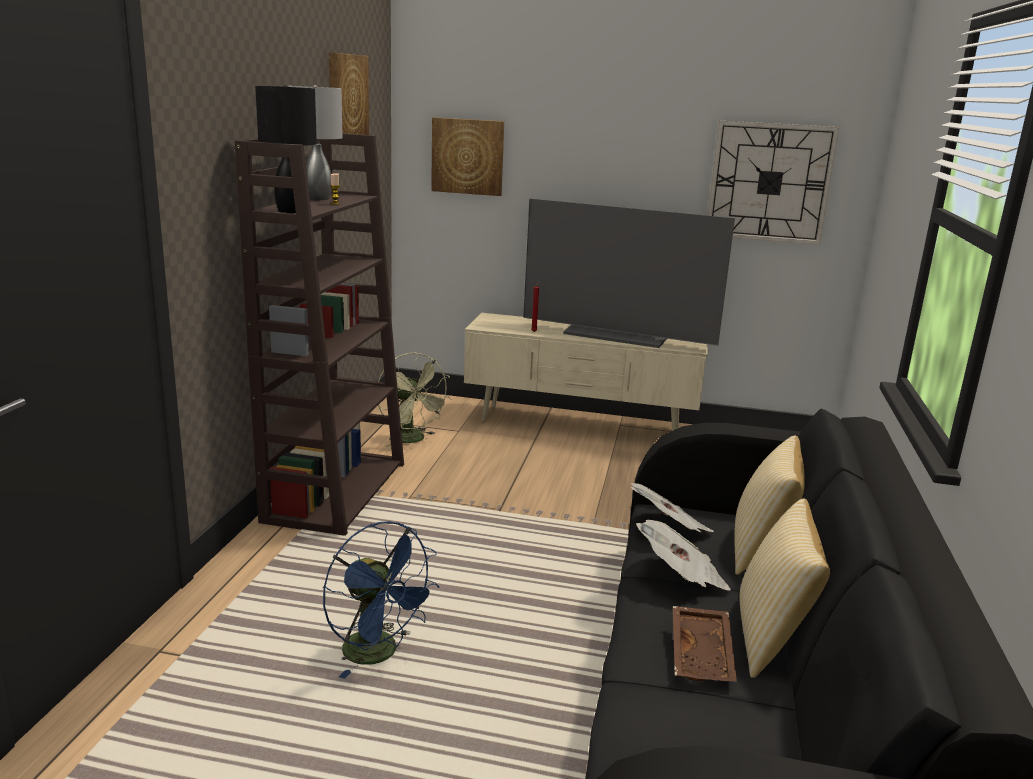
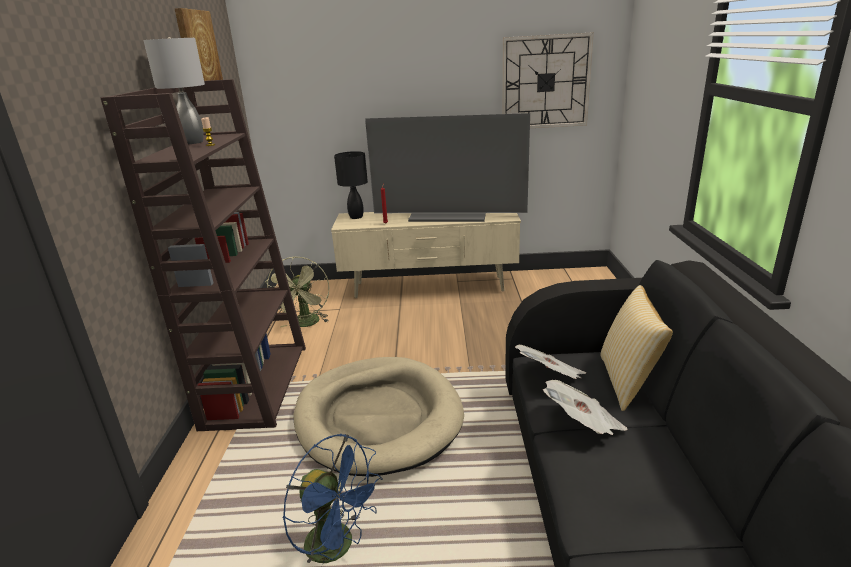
camera: 10 degrees left, 5 degrees up
black table lamp [255,85,317,213] -> black table lamp moved to [334,151,368,219]
green fan [378,352,451,447] -> green fan turned 45 degrees clockwise [265,257,329,327]
picture [431,117,504,196] -> none
brown tray [673,606,737,682] -> none
pillow [740,498,830,678] -> none
none -> beige dog bed [293,357,464,477]

